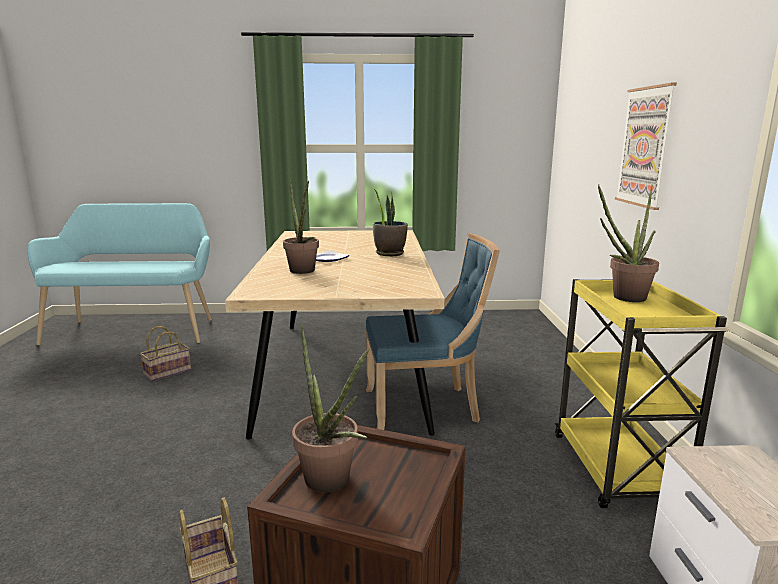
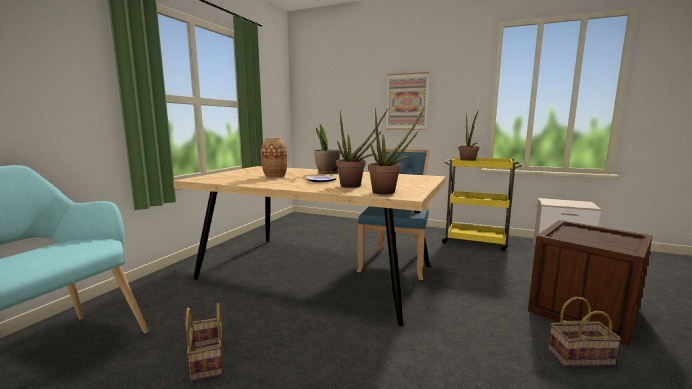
camera: 65 degrees left, 5 degrees down
potted plant [292,322,369,492] -> potted plant moved to [368,108,424,195]
none -> vase [261,137,287,178]

